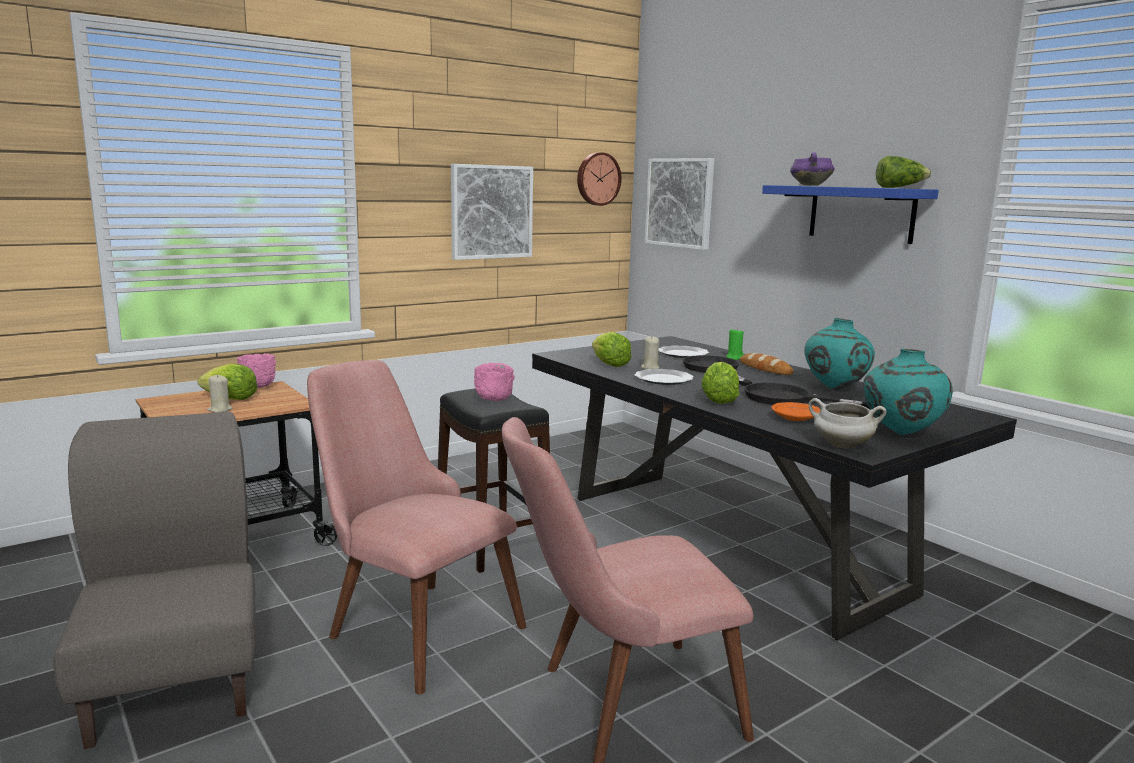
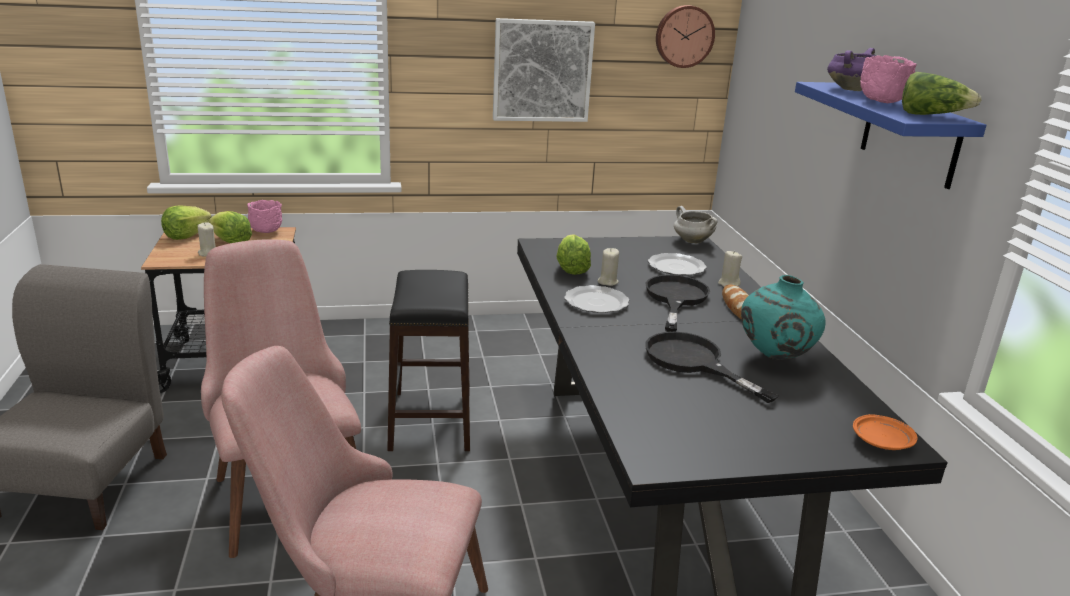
camera: 25 degrees right, 10 degrees up
pink bowl [474,362,515,401] -> pink bowl moved to [860,55,917,103]
picture [645,158,714,250] -> none
lettuce [701,362,739,404] -> lettuce moved to [161,205,212,240]
green candle [726,328,744,360] -> beige candle [718,251,742,287]
orange plate [771,402,821,421] -> orange plate moved to [853,414,917,450]
white cooking pot [809,398,887,448] -> white cooking pot moved to [674,206,718,243]
turquoise vase [863,349,953,435] -> none

